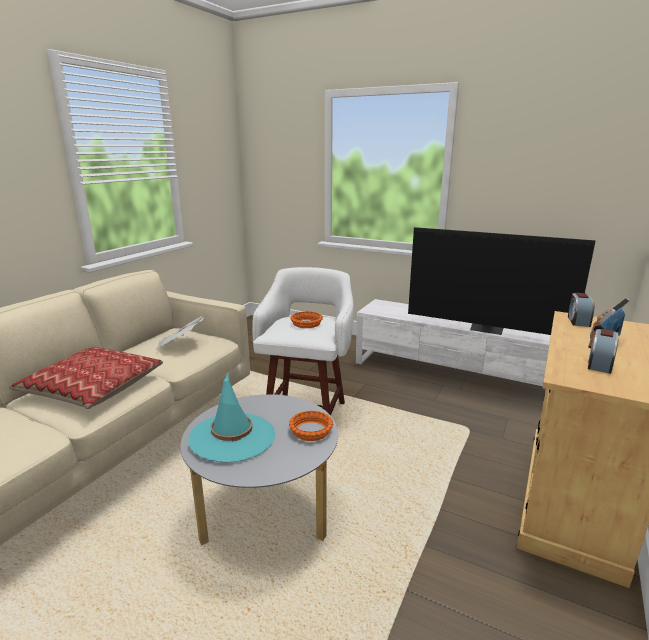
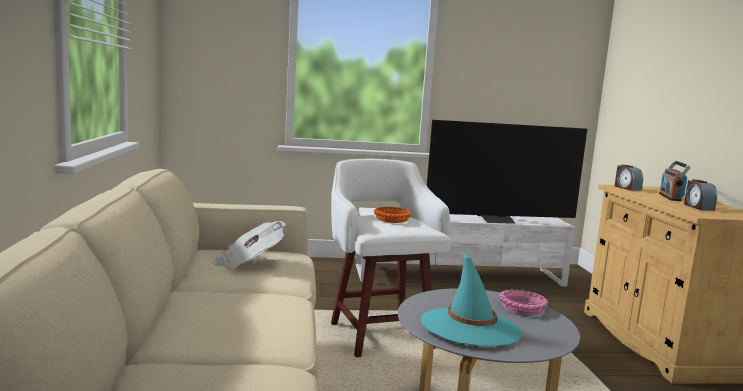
camera: 35 degrees left, 10 degrees down
pillow [9,347,163,409] -> none
orange bowl [289,410,333,441] -> pink bowl [499,289,548,316]

